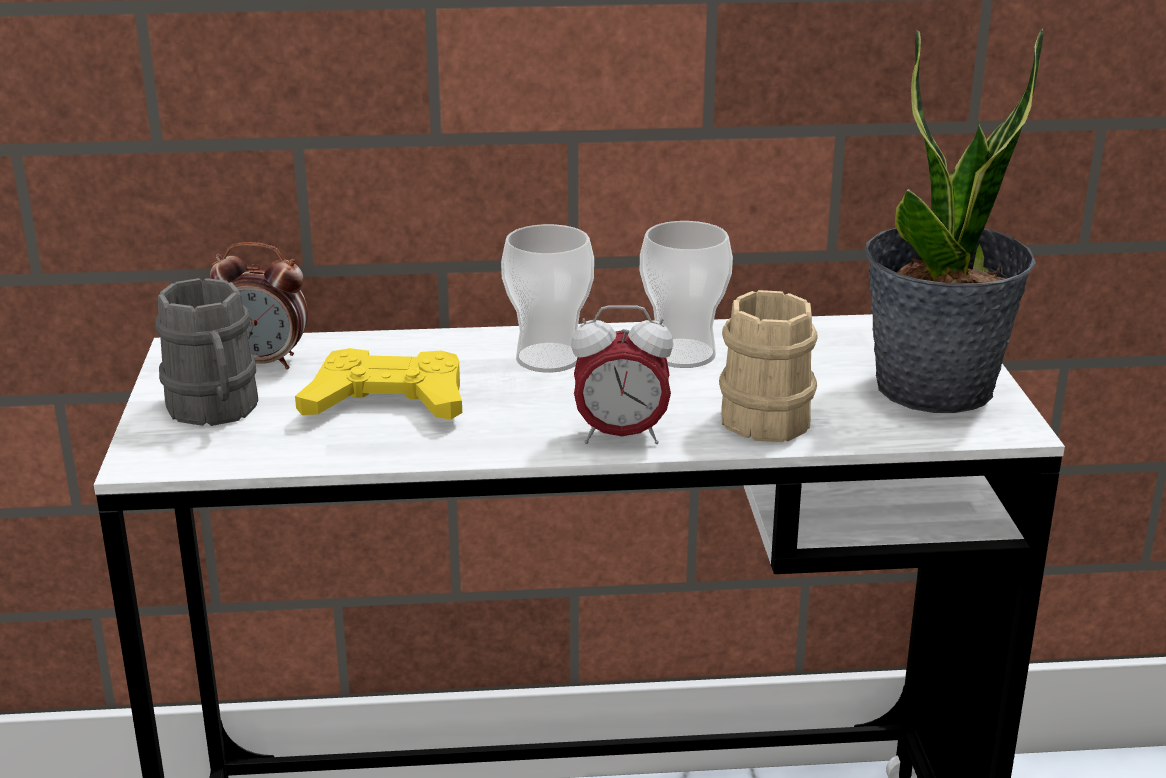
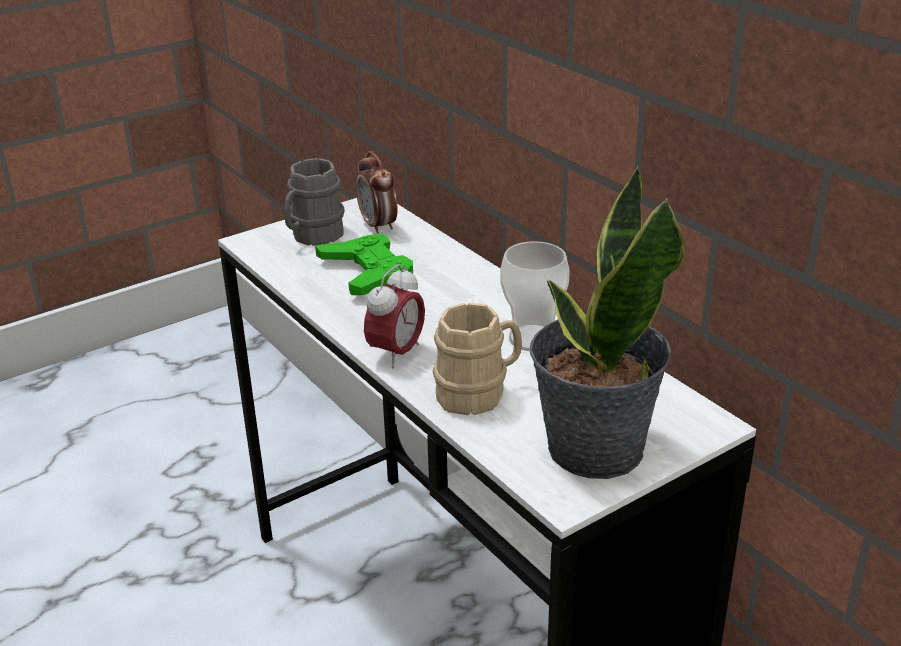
camera: 60 degrees right, 5 degrees up
yellow game controller [295,348,462,419] -> green game controller [315,233,413,295]
cup [501,224,594,372] -> none
alarm clock [571,305,673,444] -> alarm clock turned 120 degrees counterclockwise [364,264,425,368]

